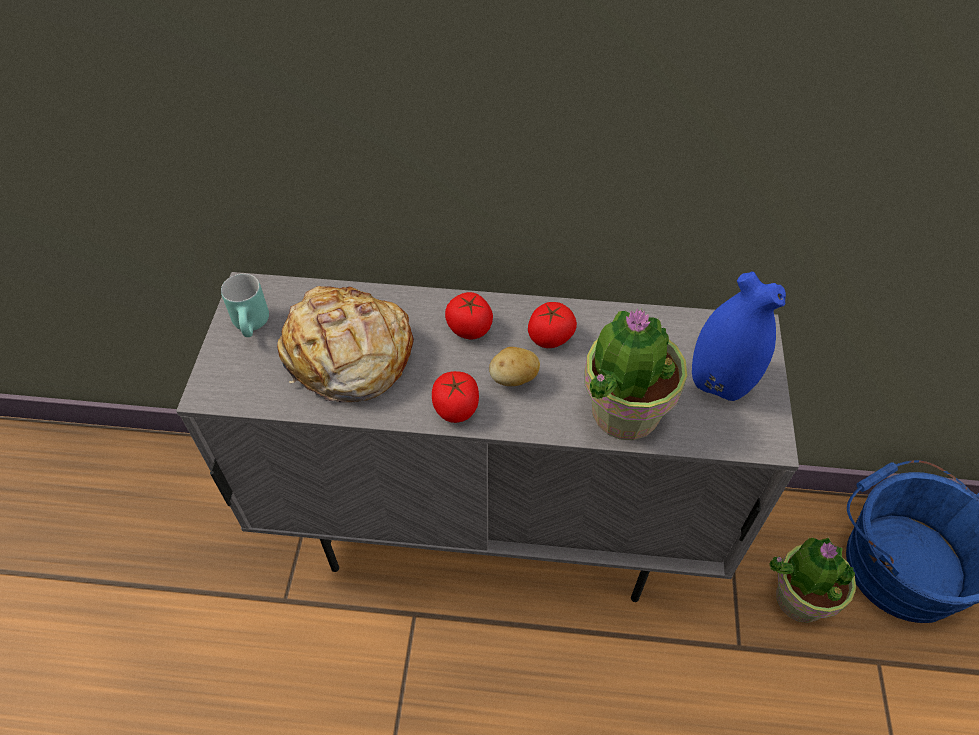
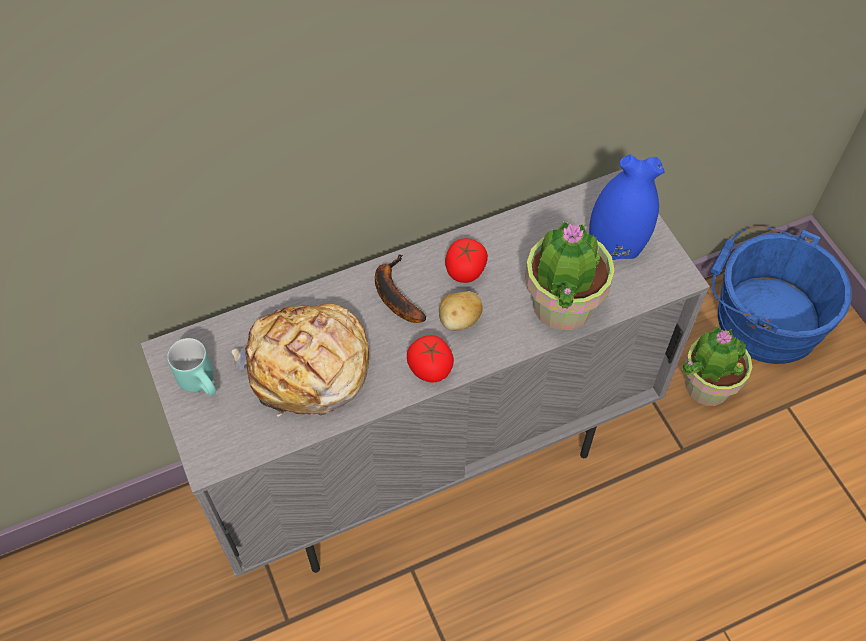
camera: 30 degrees left, 5 degrees up
tomato [445,292,493,339] -> banana [375,254,426,323]

